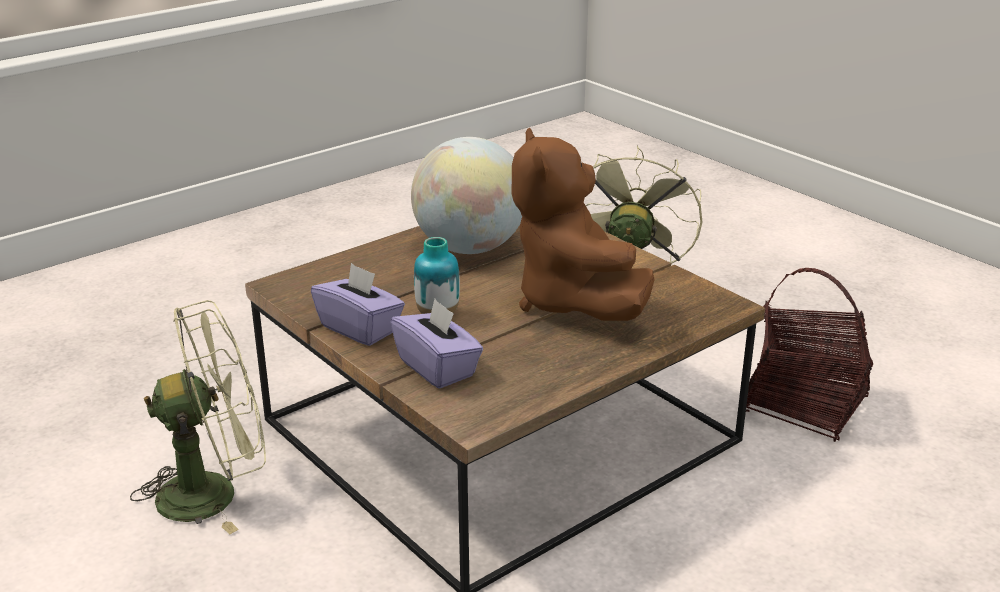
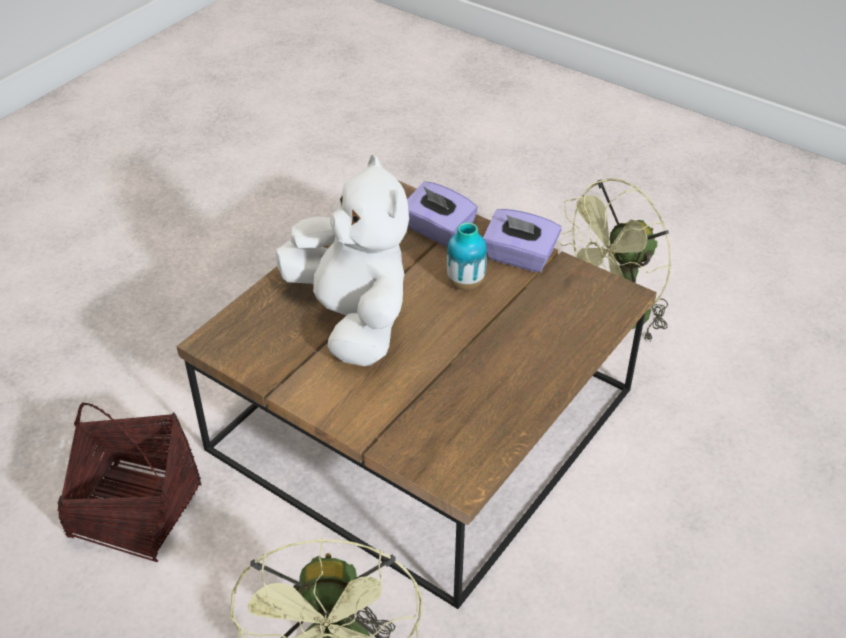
camera: 165 degrees right, 15 degrees up
globe [411,137,522,254] -> none
brown plush toy [512,127,655,321] -> white plush toy [275,155,409,366]

